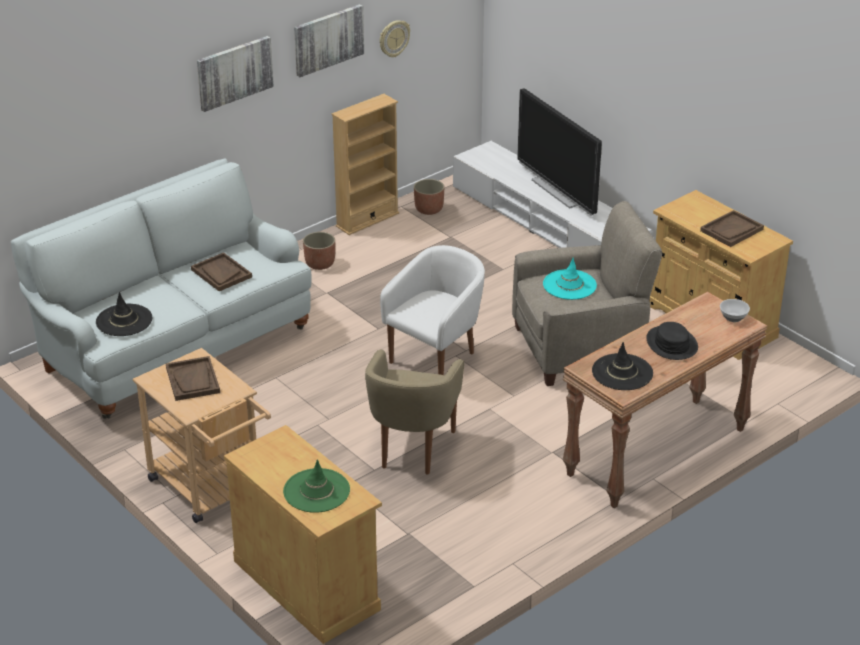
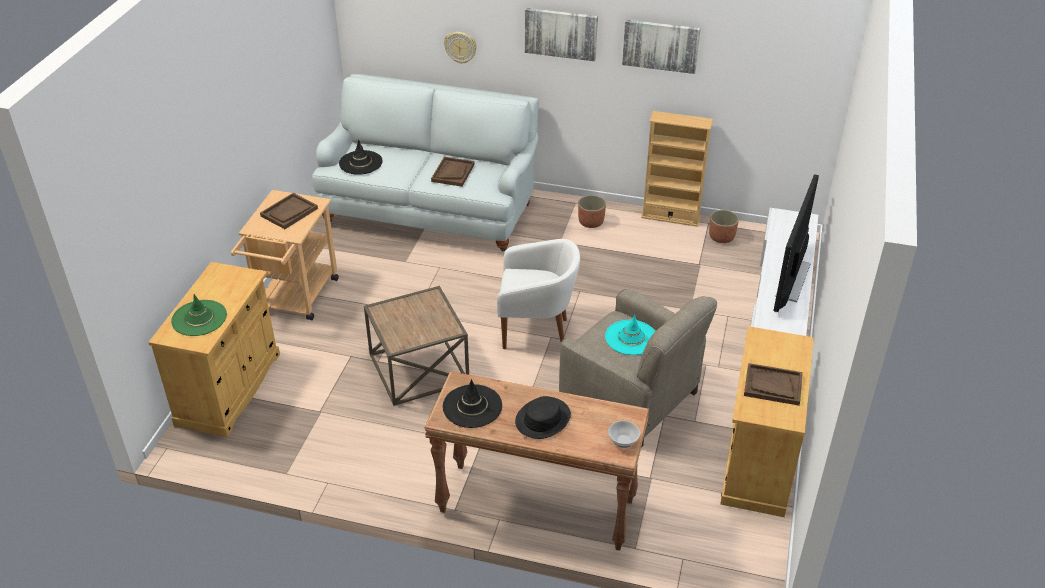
camera: 55 degrees right, 5 degrees up
beige armchair [365,349,464,475] -> brown side table [364,286,469,406]
wall clock [380,20,410,57] -> wall clock moved to [444,32,477,64]

